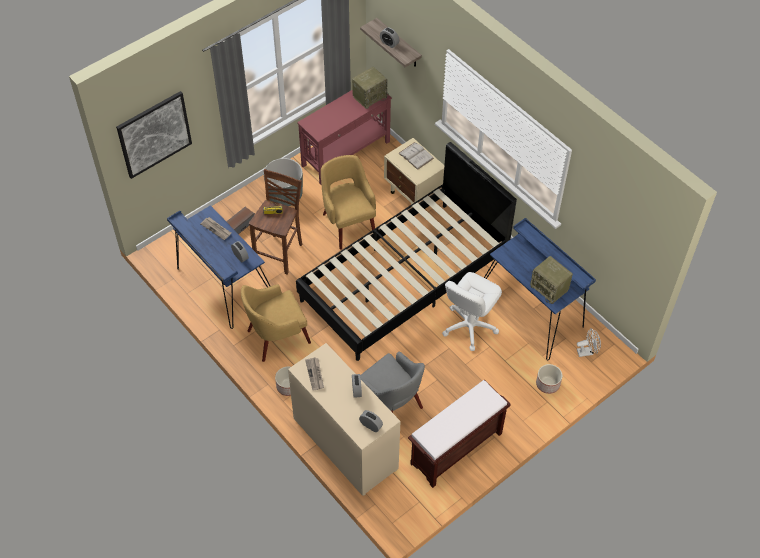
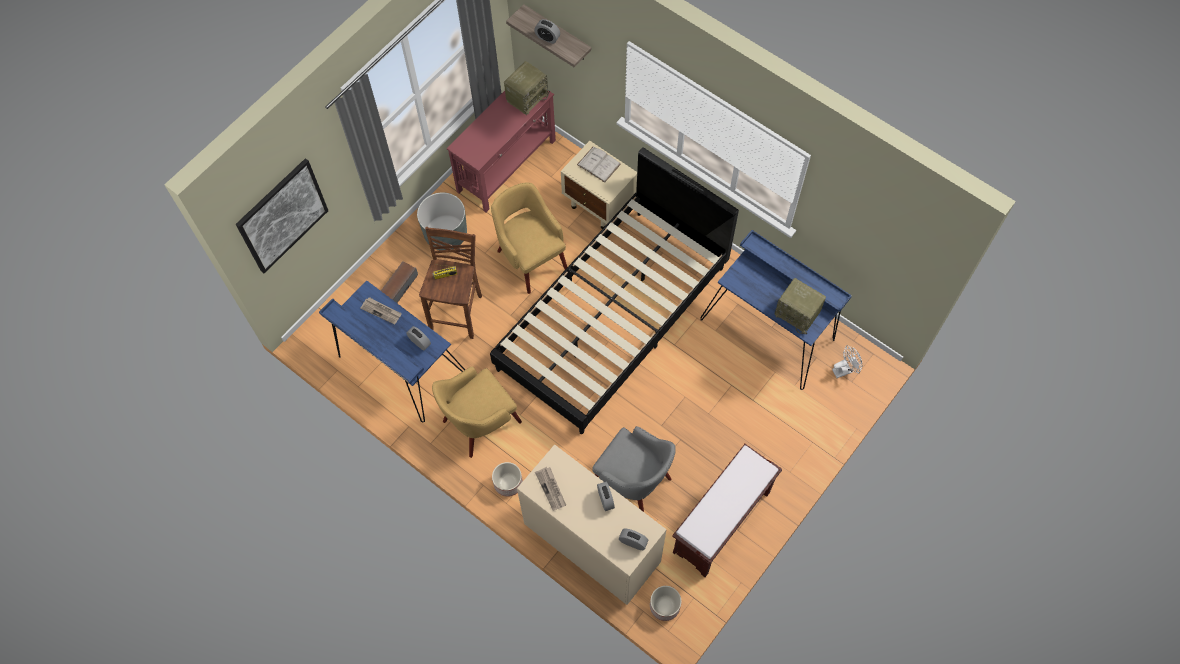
camera: 10 degrees left, 10 degrees up
white office chair [442,272,502,351] -> none
planter [536,364,562,394] -> planter moved to [650,586,681,621]

